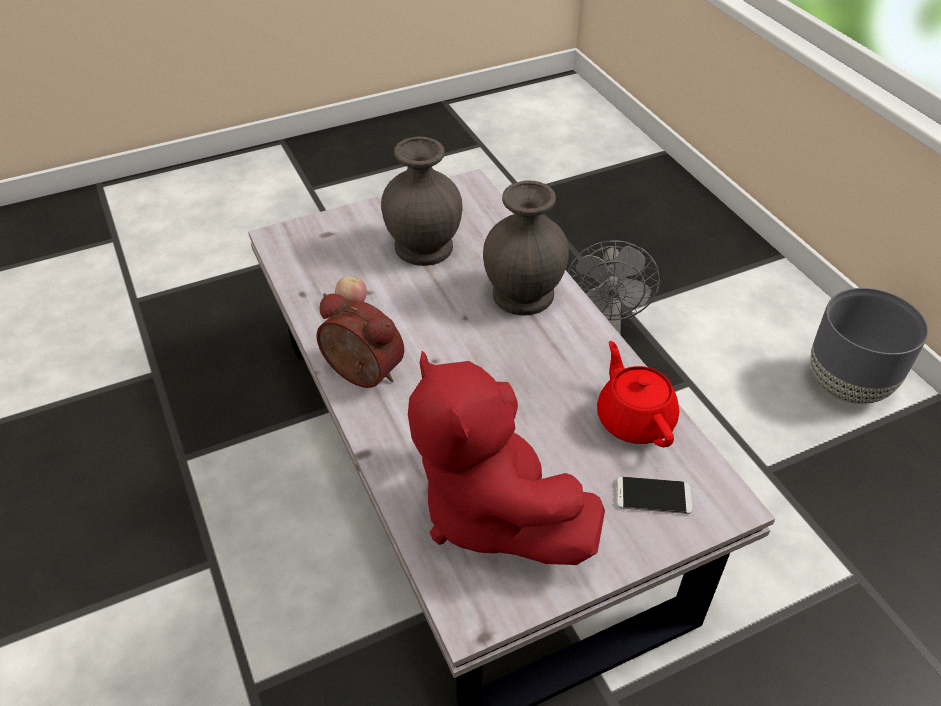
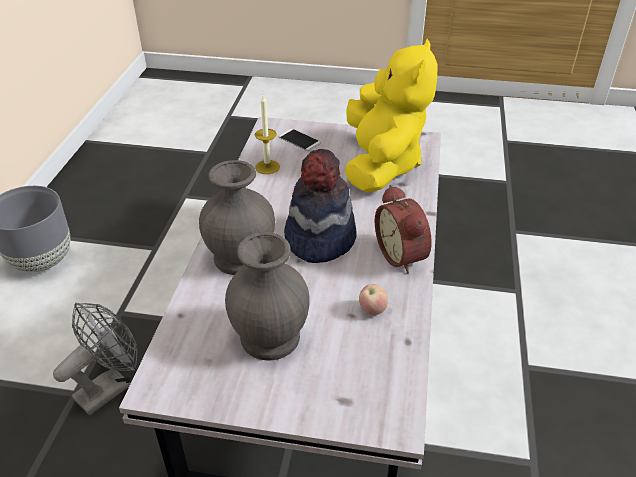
camera: 145 degrees left, 5 degrees down
red plush toy [408,351,605,565] -> yellow plush toy [345,39,438,193]
red teapot [597,341,679,447] -> candle [255,95,280,174]
none -> hat [284,149,357,263]

